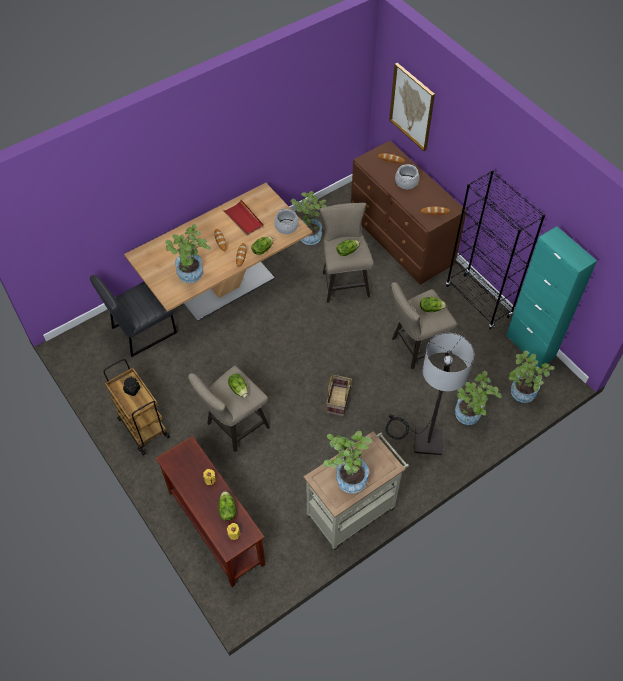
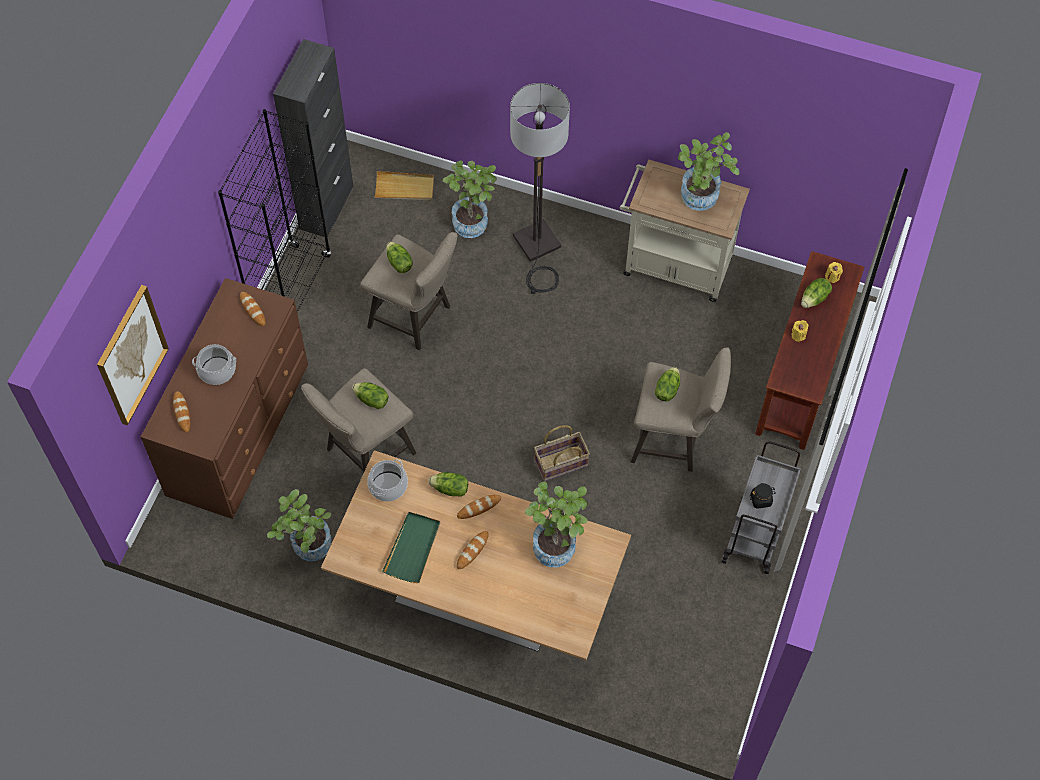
camera: 125 degrees left, 5 degrees up
grey chair [90,275,177,357] -> none
brown cart [104,359,170,455] -> grey cart [721,441,801,574]
red tray [223,200,264,236] -> green tray [382,512,440,583]
basket [326,375,352,416] -> basket moved to [534,425,590,482]
turquoise cabinet [506,226,597,368] -> black cabinet [273,39,353,237]
potted plant [509,351,555,403] -> beige tray [374,171,434,200]

